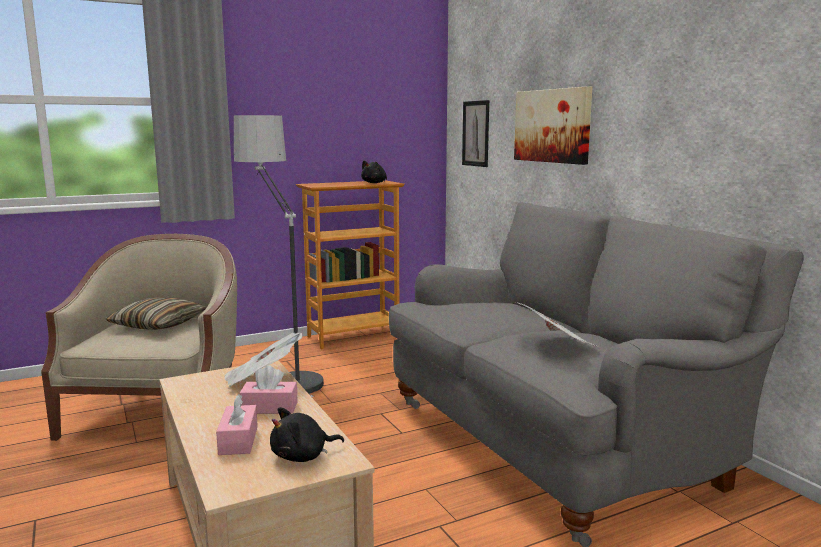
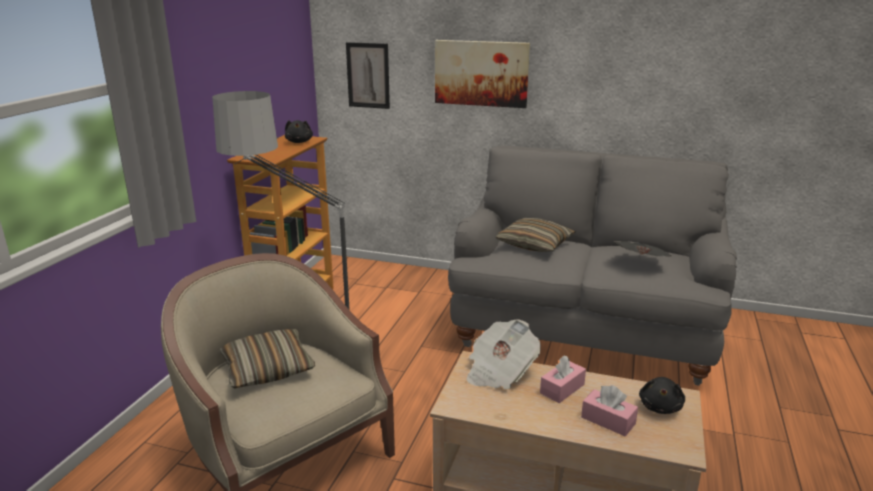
camera: 45 degrees left, 10 degrees up
none -> pillow [496,218,575,252]

